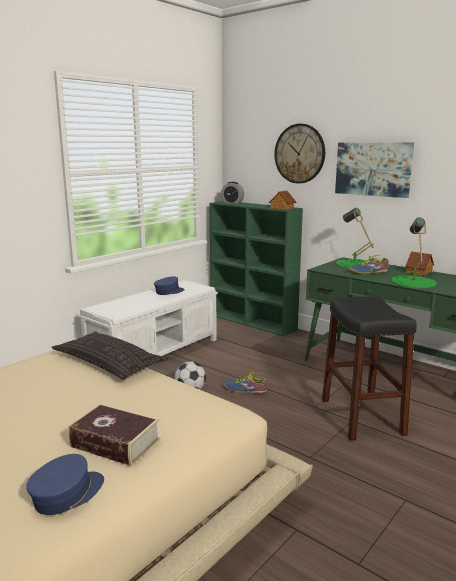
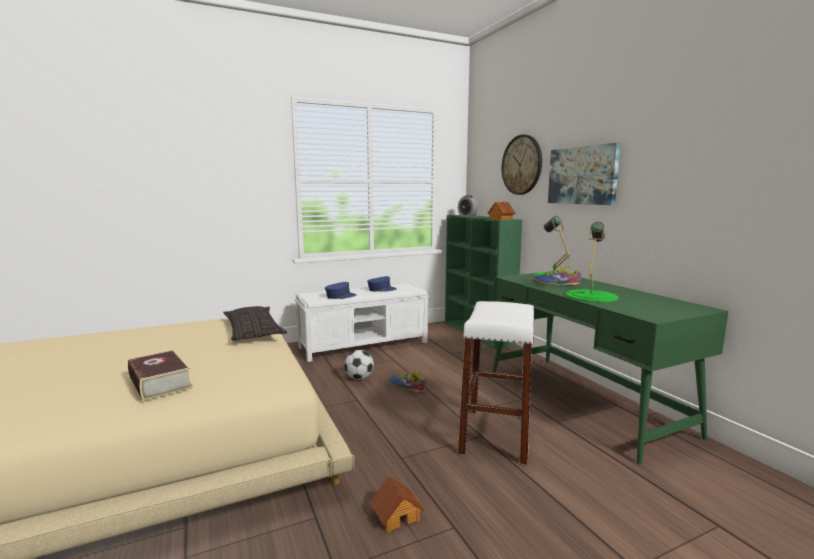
camera: 25 degrees right, 5 degrees down
blue cap [26,454,104,515] -> blue cap moved to [325,282,357,299]
black stool [322,297,417,441] -> white stool [458,301,534,465]
toy house [405,251,434,276] -> toy house moved to [370,476,425,533]

